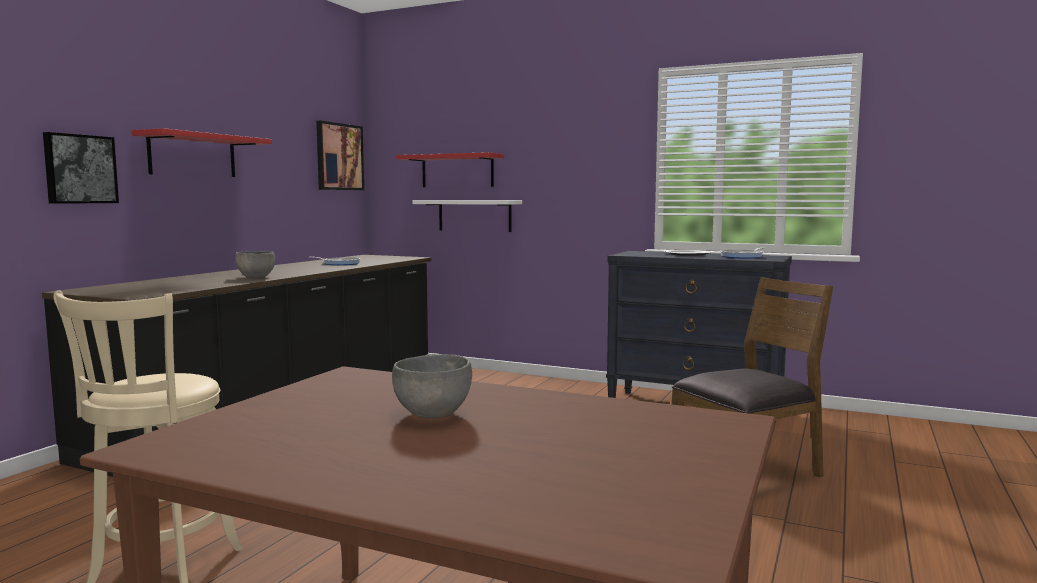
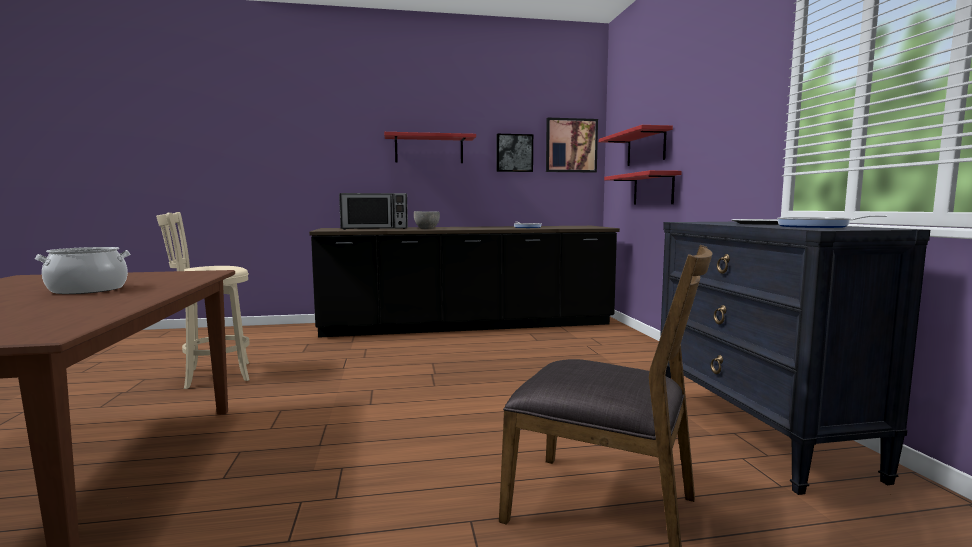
camera: 55 degrees right, 0 degrees up
picture [43,132,119,204] -> picture moved to [496,134,533,172]
grey bowl [392,354,472,418] -> cooking pot [35,247,130,294]
white shelf [413,200,522,232] -> red shelf [604,170,682,205]
none -> microwave [339,193,408,230]

